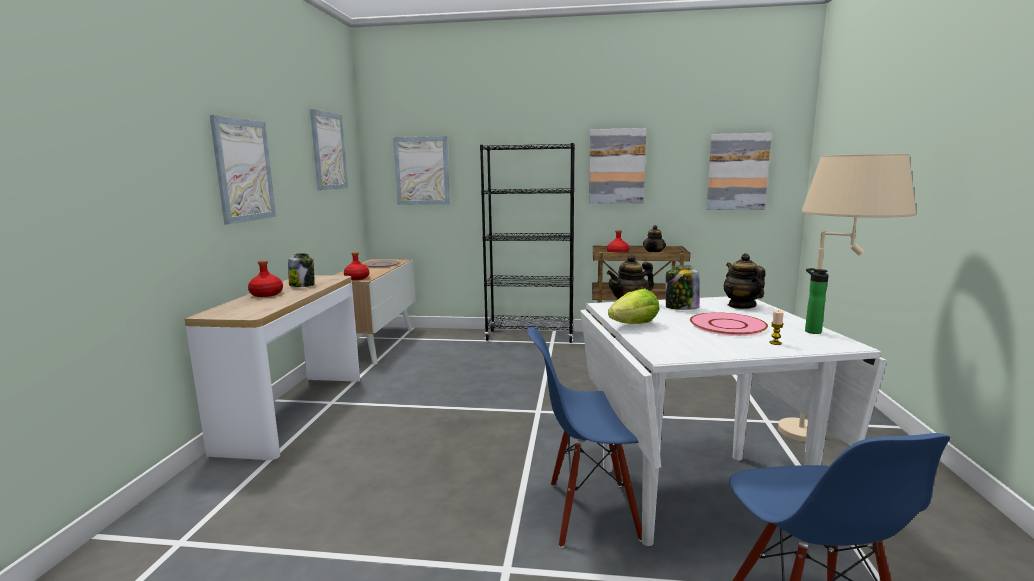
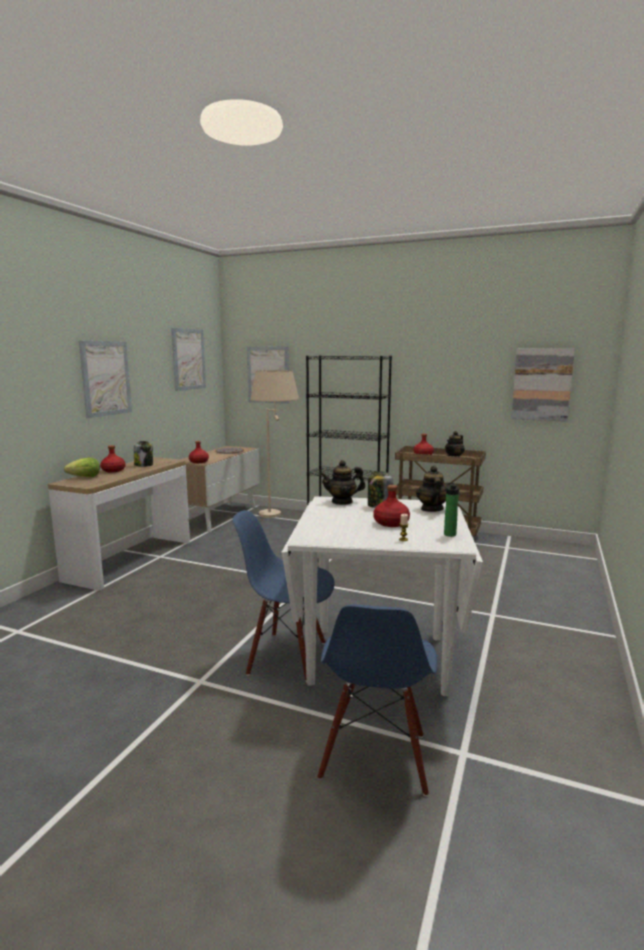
camera: 15 degrees right, 0 degrees up
picture [589,128,646,204] -> none
lettuce [608,289,660,324] -> lettuce moved to [64,458,100,477]
pink plate [690,312,768,336] -> red bottle [373,485,410,527]
beige floor lamp [778,154,916,442] -> beige floor lamp moved to [250,370,299,518]

